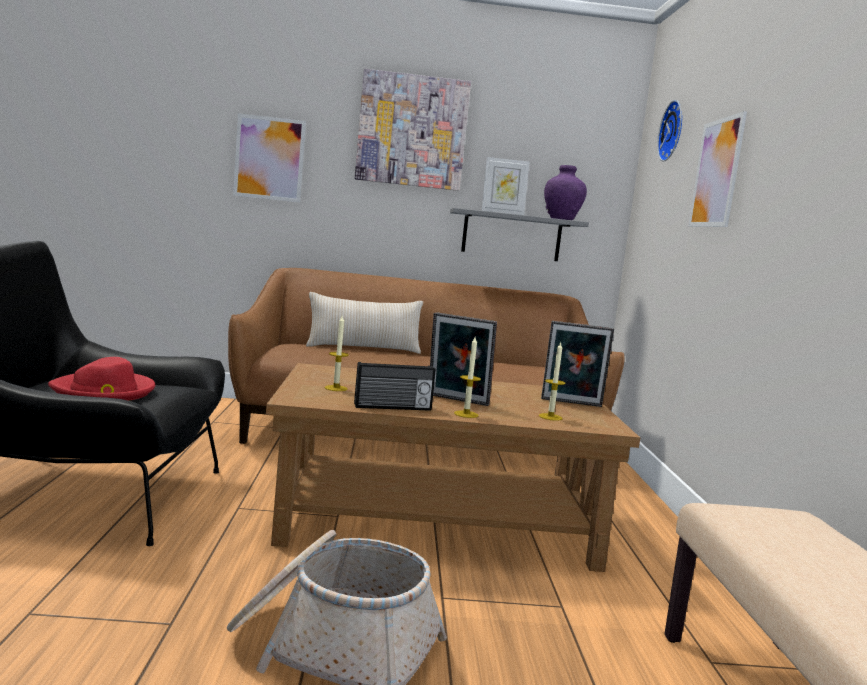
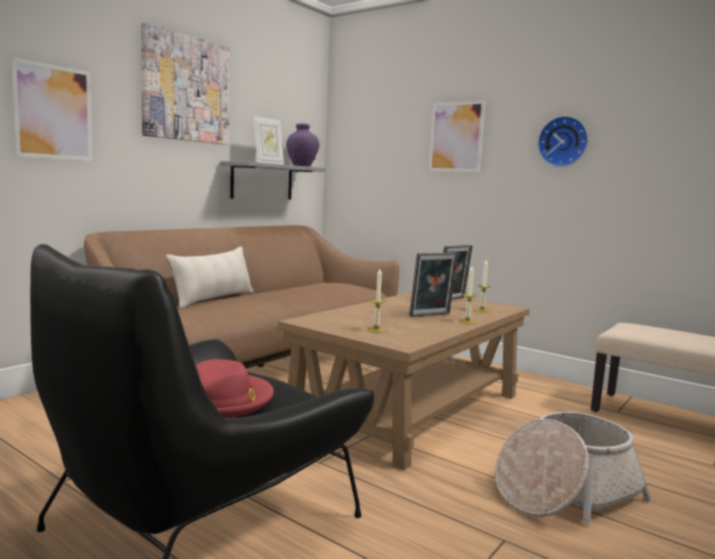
camera: 50 degrees left, 0 degrees up
radio [354,362,436,411] -> none
wall clock [657,100,682,162] -> wall clock moved to [537,116,588,167]

